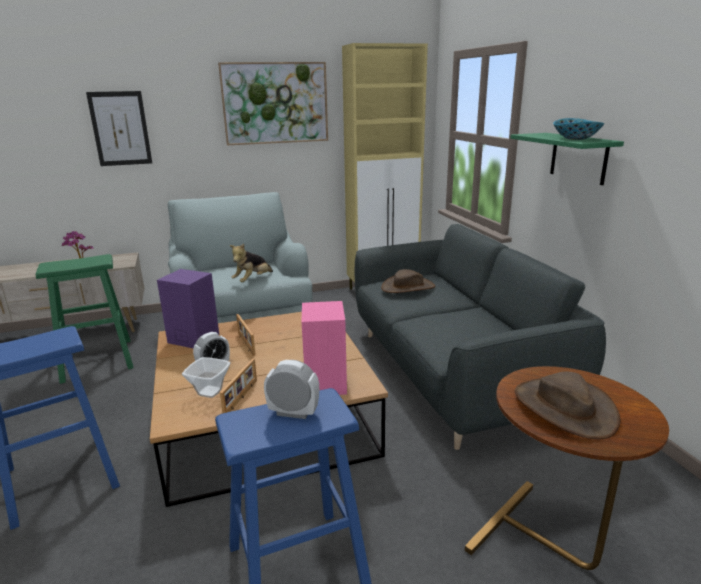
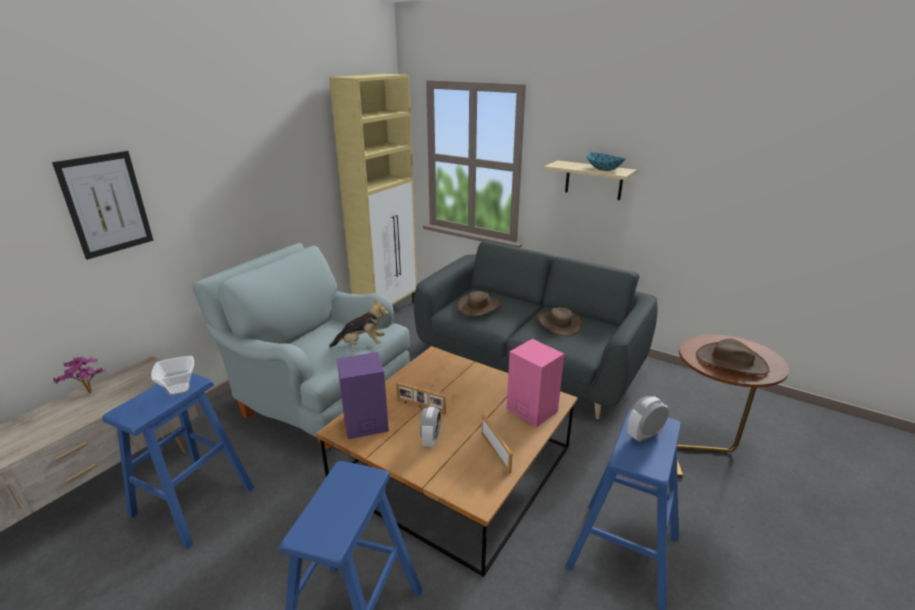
camera: 40 degrees left, 5 degrees up
green stool [36,254,134,384] -> blue stool [102,373,254,549]
bowl [182,357,231,398] -> bowl moved to [151,356,194,396]
picture [218,62,328,145] -> none
plush toy [230,243,273,282] -> plush toy turned 90 degrees counterclockwise [329,299,389,347]
green shelf [510,133,624,185] -> beige shelf [544,160,637,200]
none -> brown hat [537,307,582,336]

